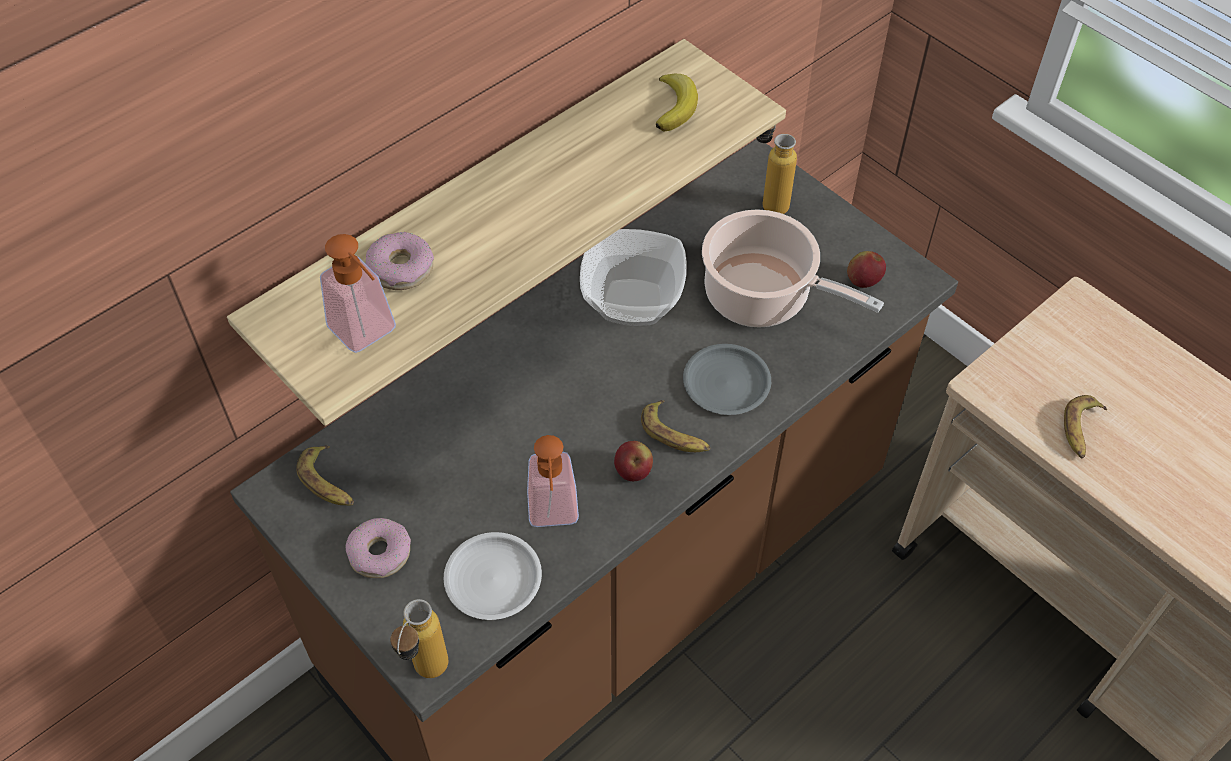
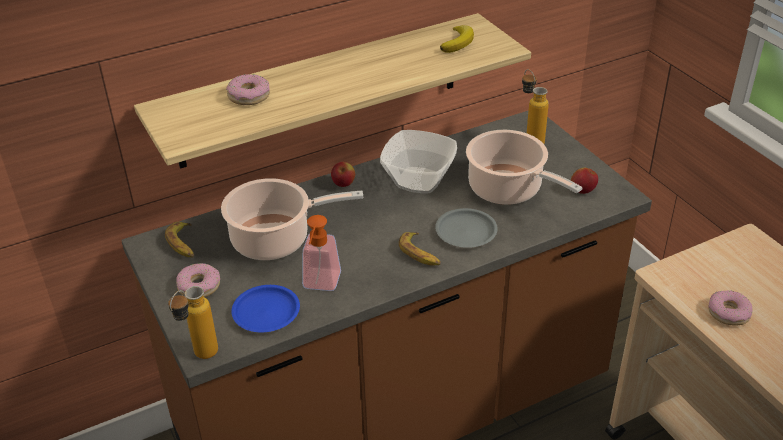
camera: 15 degrees right, 15 degrees down
soap dispenser [320,234,396,353] -> none
white plate [444,532,542,620] -> blue plate [231,285,300,332]
apple [614,441,653,481] -> apple moved to [331,162,355,187]
banana [1064,395,1107,459] -> donut [708,290,753,326]
none -> cooking pot [221,178,363,260]

